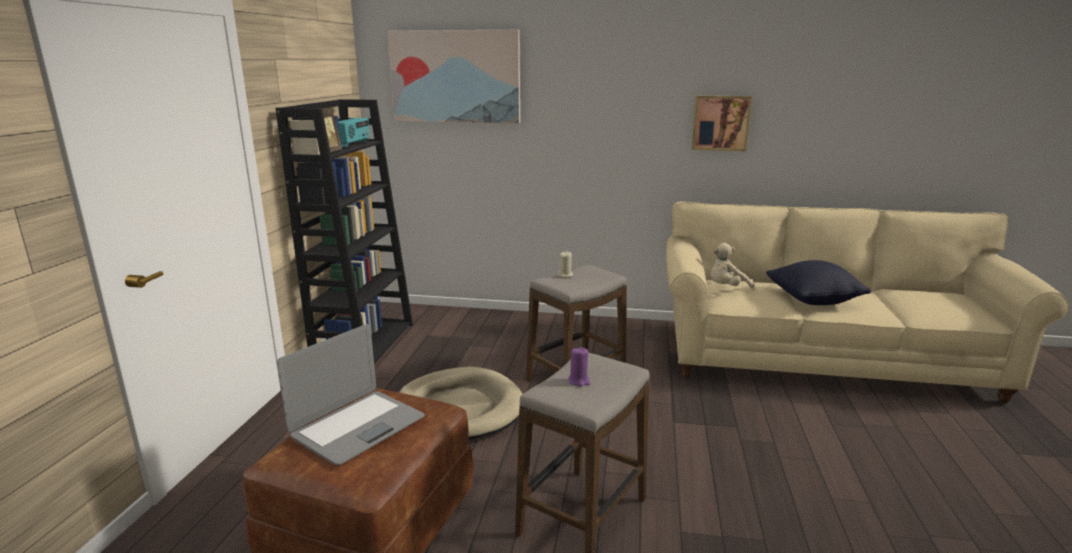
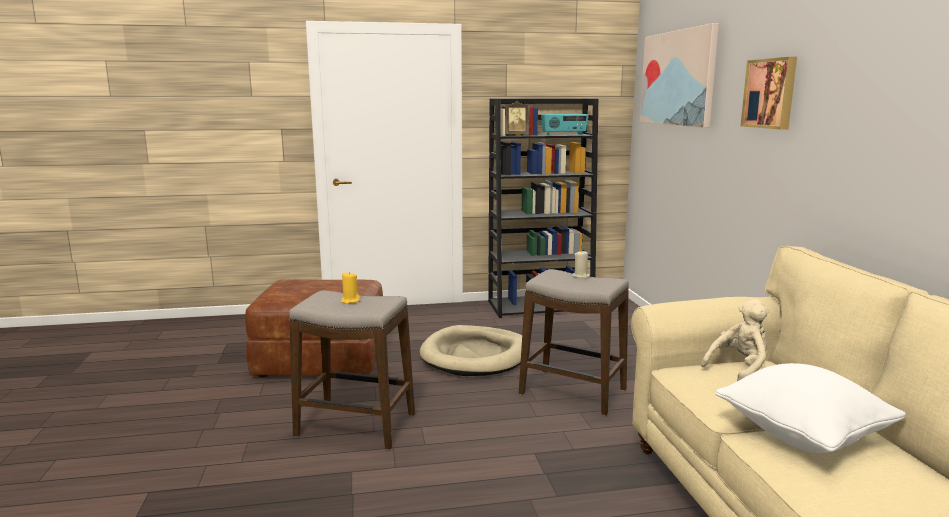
camera: 70 degrees right, 5 degrees down
laptop [277,324,425,465] -> none
purple candle [569,347,591,387] -> yellow candle [341,272,360,304]
picture [692,96,752,151] -> picture moved to [741,57,797,129]
beige plush toy [710,243,754,288] -> beige plush toy turned 105 degrees clockwise [701,299,769,381]
black pillow [766,260,871,305] -> white pillow [715,363,906,453]

